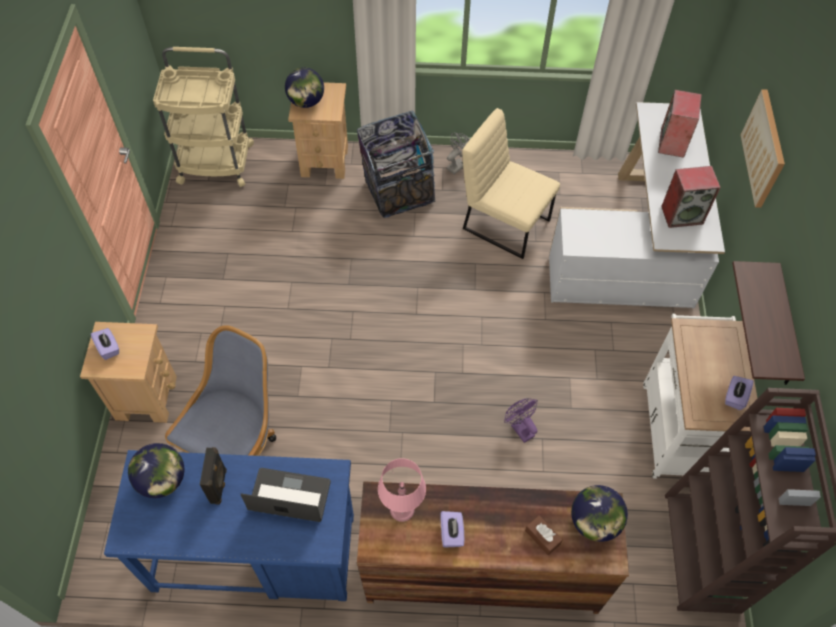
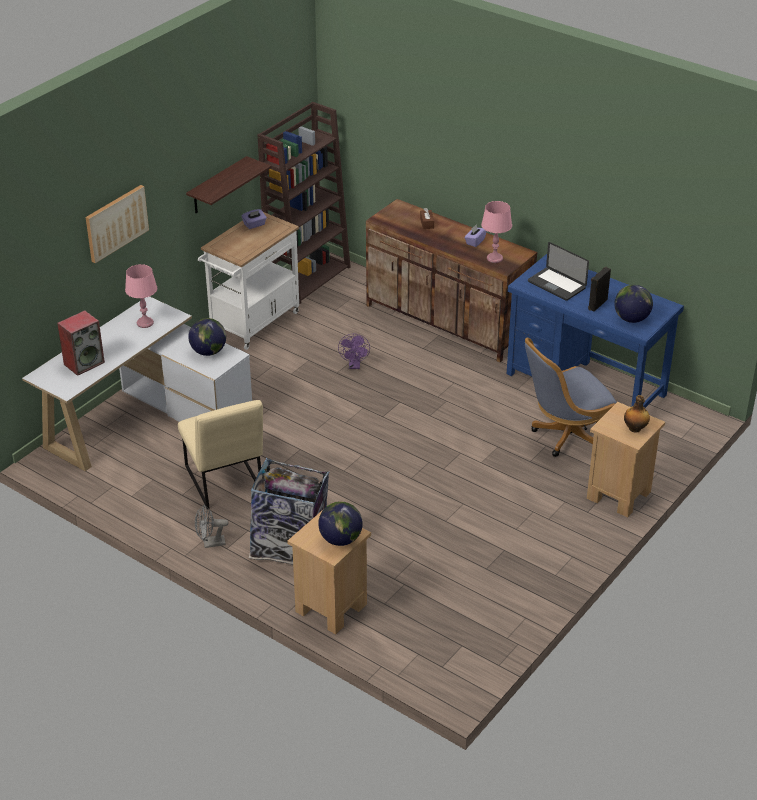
camera: 145 degrees left, 20 degrees down
purple tissue box [91,328,119,360] -> bottle [624,395,650,433]
beige cart [153,47,254,187] -> none
globe [571,485,628,542] -> globe moved to [188,318,226,356]
speaker [661,166,721,228] -> pink table lamp [125,264,157,328]

